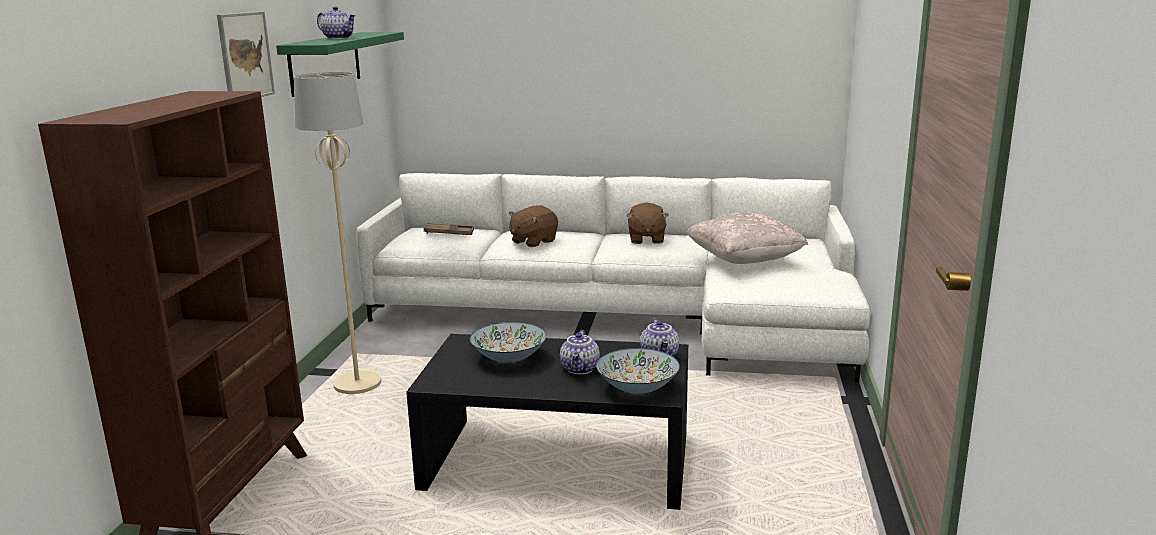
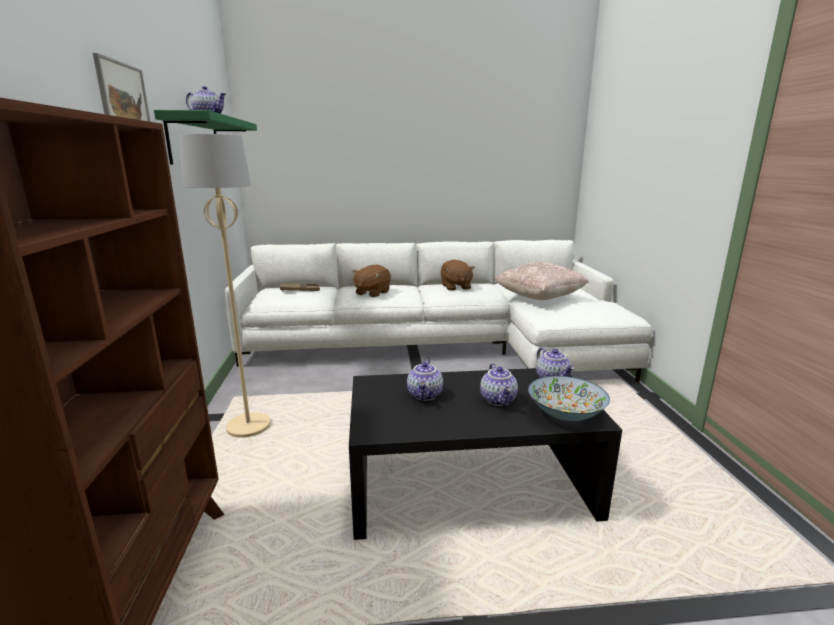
camera: 15 degrees left, 0 degrees up
bowl [470,322,547,362] -> teapot [407,359,443,401]

